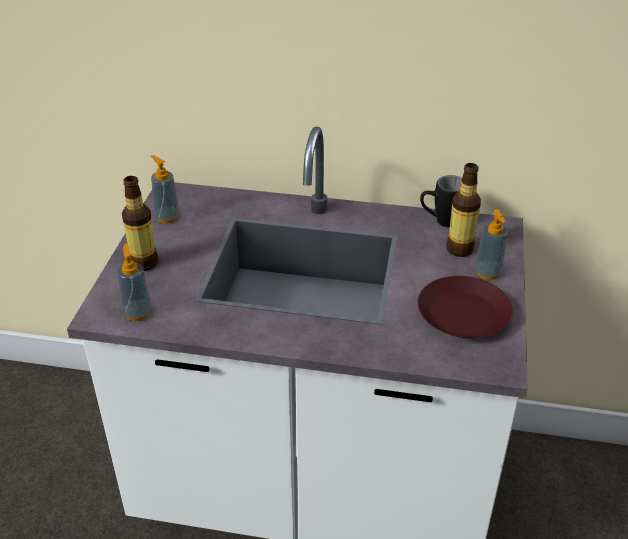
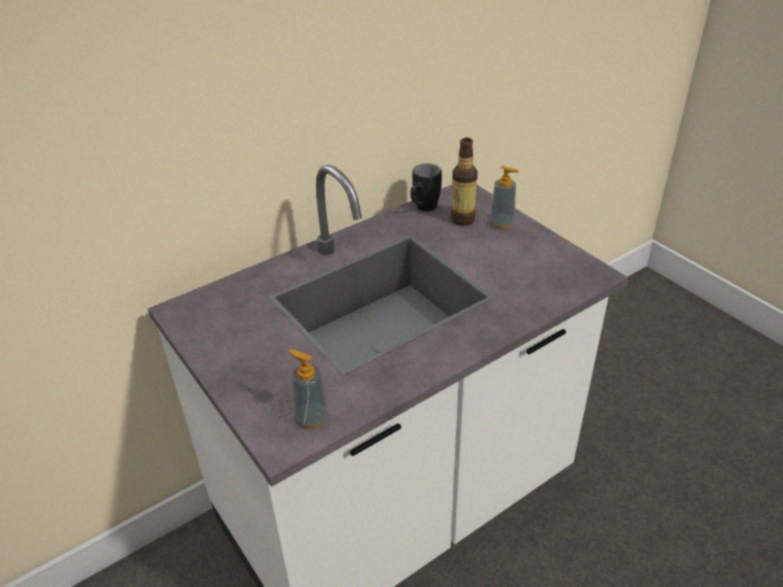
camera: 45 degrees left, 0 degrees up
bottle [122,176,158,271] -> none
soap dispenser [151,155,180,223] -> none
brown plate [418,276,513,338] -> none

